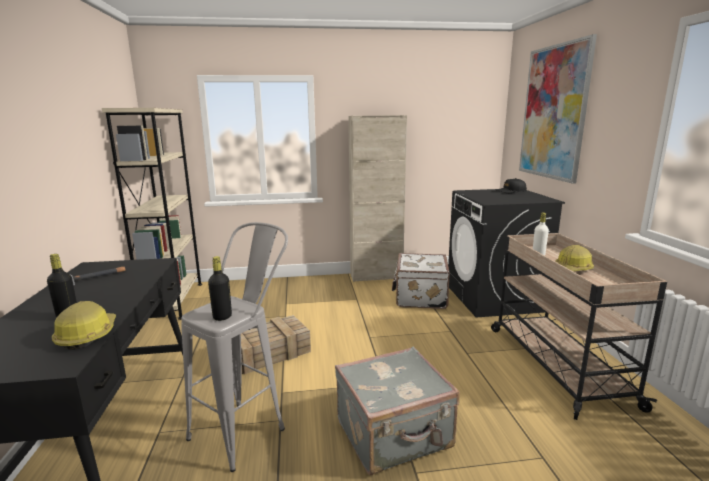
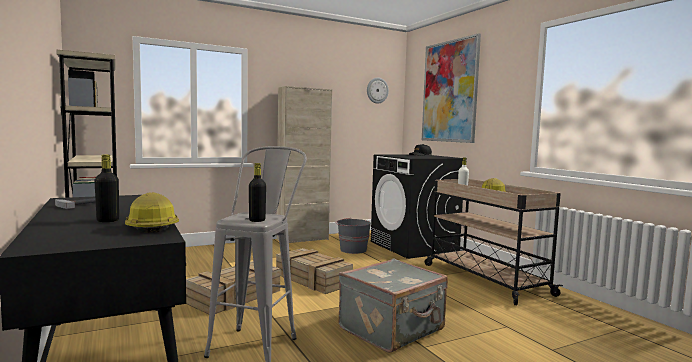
camera: 20 degrees left, 10 degrees down
white suitcase [392,253,450,309] -> grey bucket [336,218,371,254]
none -> crate [276,248,353,294]
none -> wall clock [367,78,389,104]

